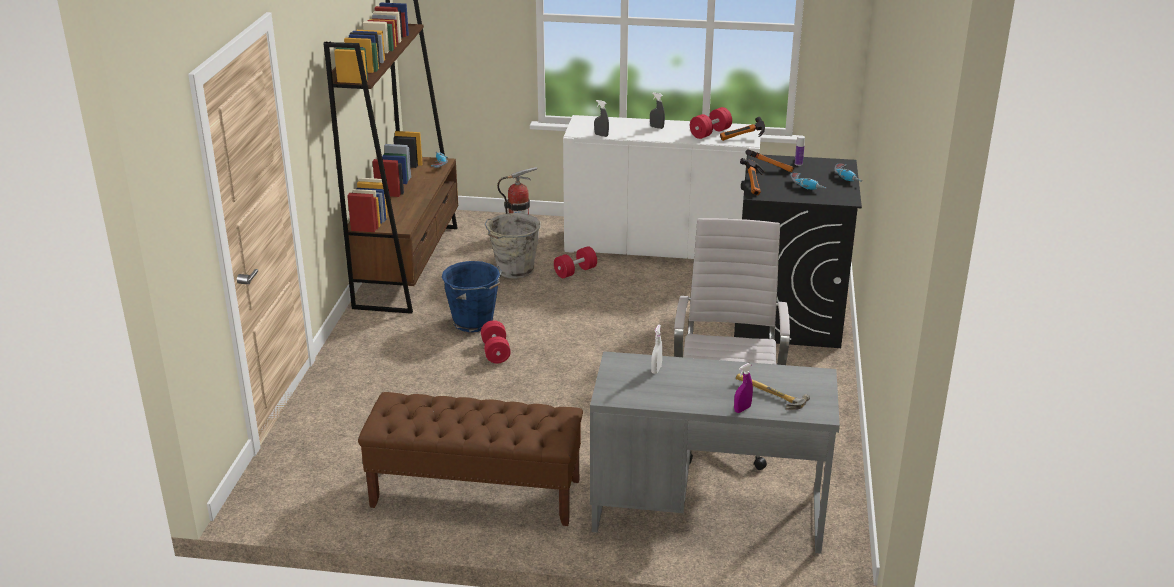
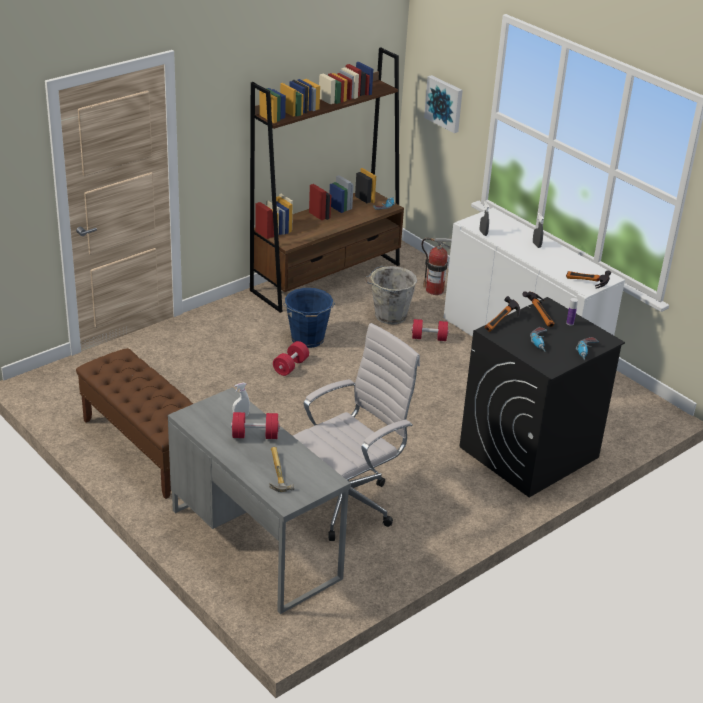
camera: 40 degrees right, 5 degrees up
red dumbbell [690,107,732,139] -> red dumbbell moved to [231,412,280,439]
purple spray bottle [734,363,753,413] -> none
none -> picture [424,75,463,133]

